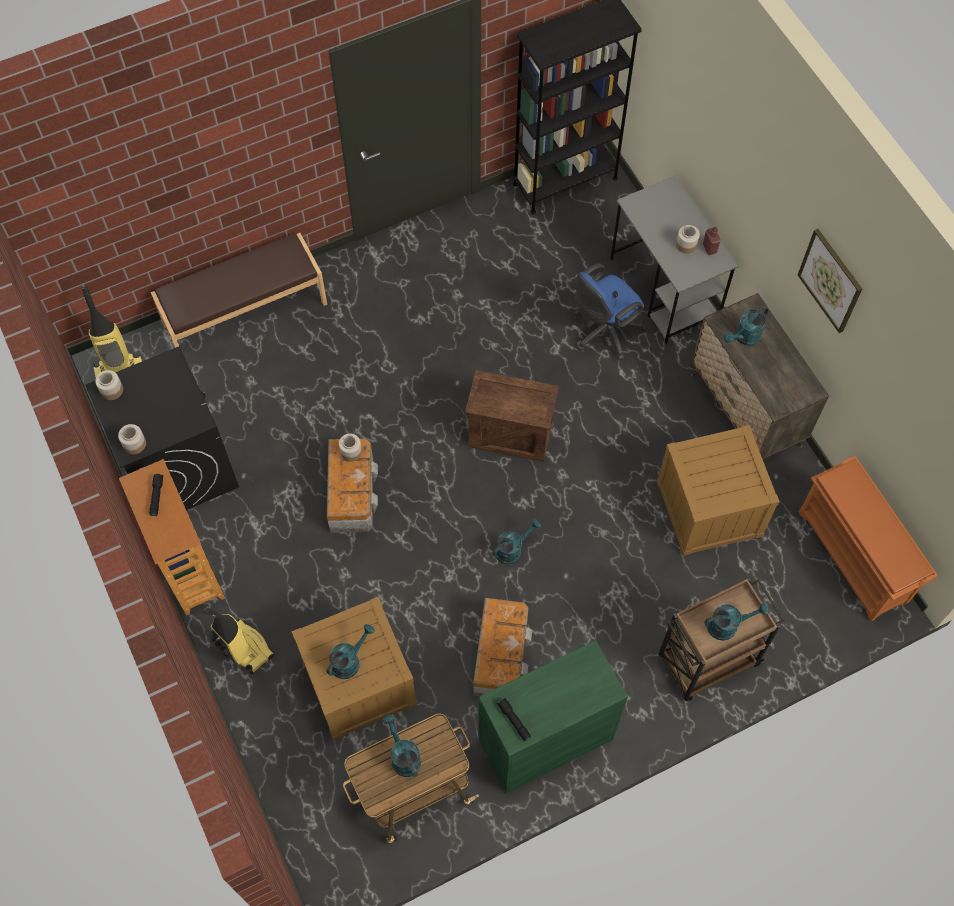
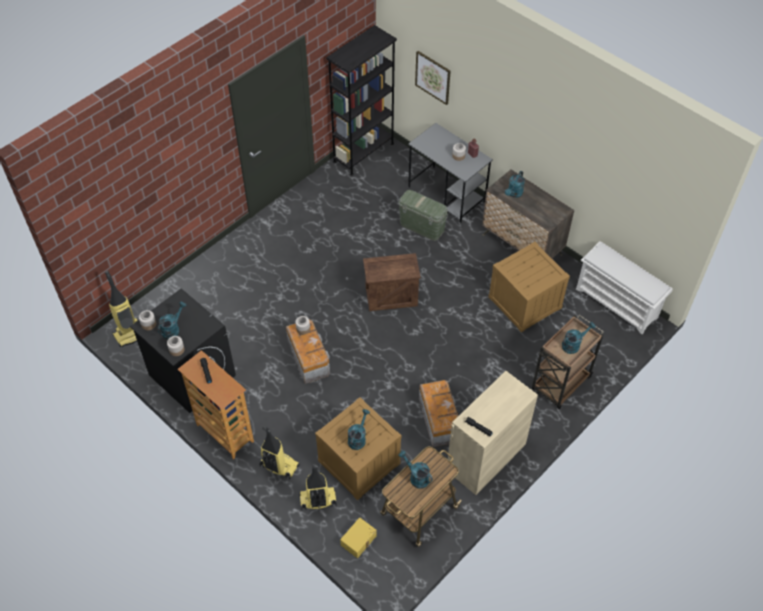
camera: 20 degrees left, 10 degrees down
brown bench [151,233,327,348] -> none
green cabinet [479,640,628,793] -> beige cabinet [448,371,538,495]
turquoise watering can [492,519,541,565] -> turquoise watering can moved to [157,302,186,339]
blue office chair [574,263,646,360] -> green storage box [398,190,448,241]
picture [798,229,862,333] -> picture moved to [415,51,451,105]
orange shoe rack [799,456,938,622] -> white shoe rack [576,241,673,334]
none -> vacuum cleaner [299,464,337,511]
none -> yellow storage box [340,517,377,558]

